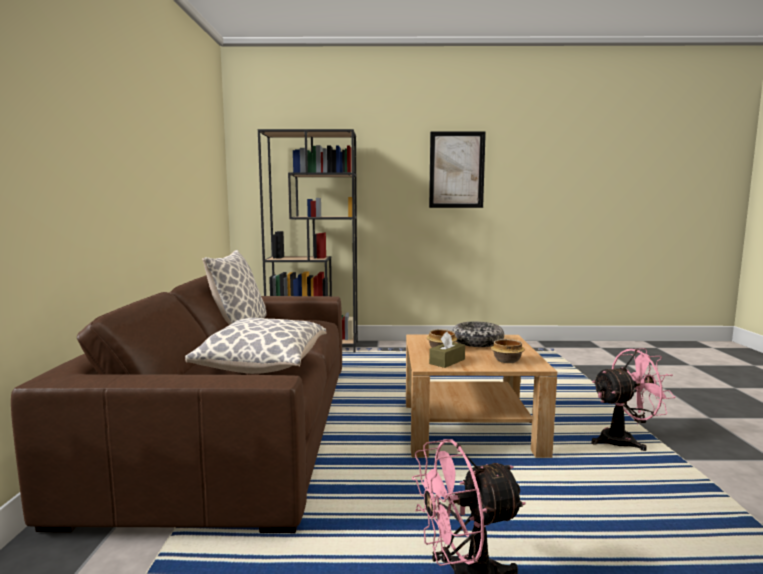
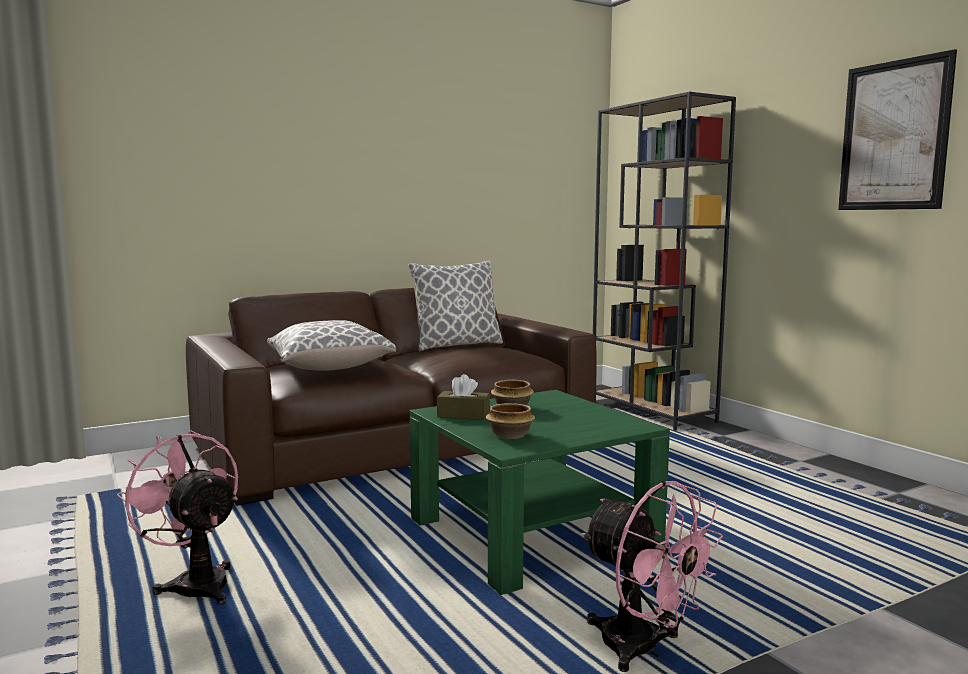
camera: 60 degrees right, 0 degrees up
brown coffee table [406,335,557,458] -> green coffee table [409,390,670,595]
bowl [452,322,504,347] -> none

